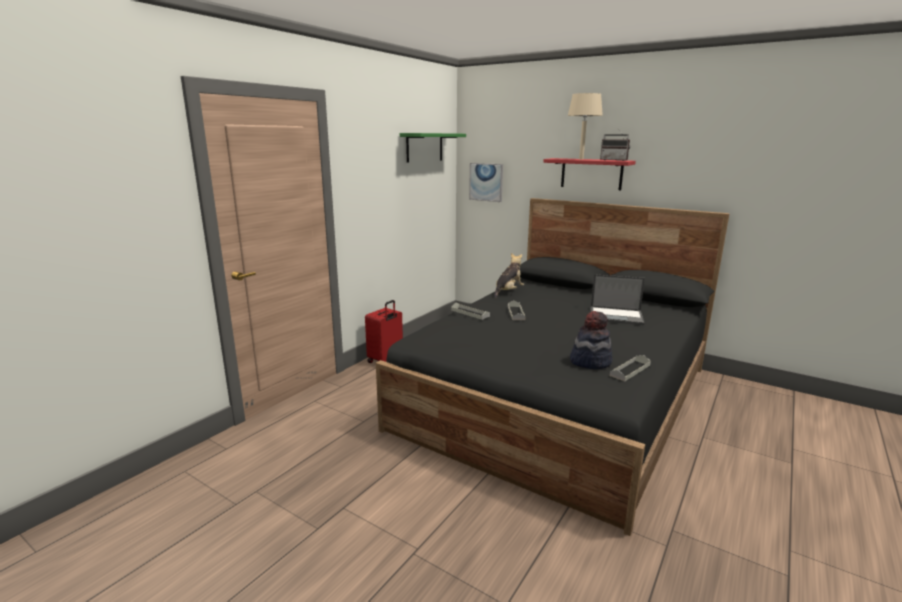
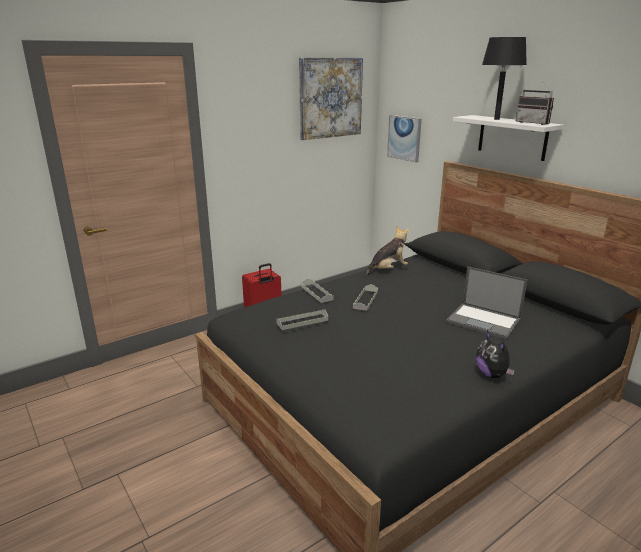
camera: 20 degrees right, 5 degrees up
green shelf [400,133,466,163] -> picture [299,58,363,140]
red shelf [543,158,636,190] -> white shelf [453,115,564,161]
beige table lamp [568,93,603,160] -> black table lamp [482,37,527,120]
hat [570,311,612,369] -> none
grey tray [610,355,651,381] -> grey tray moved to [276,309,328,330]
none -> plush toy [476,330,515,378]

